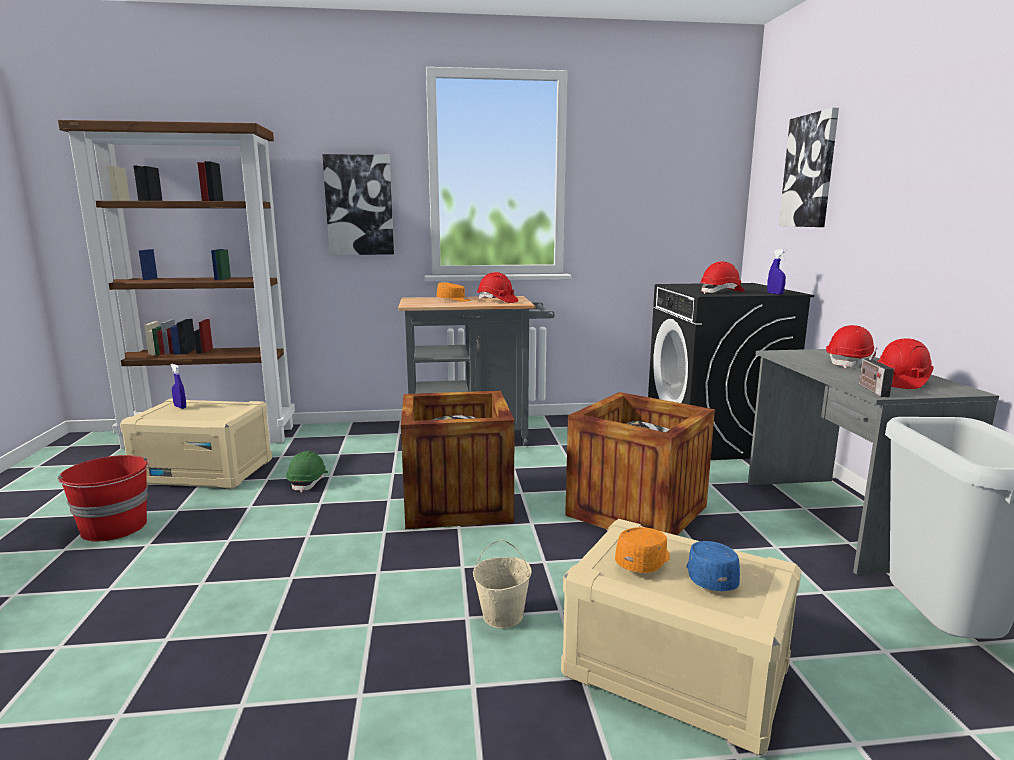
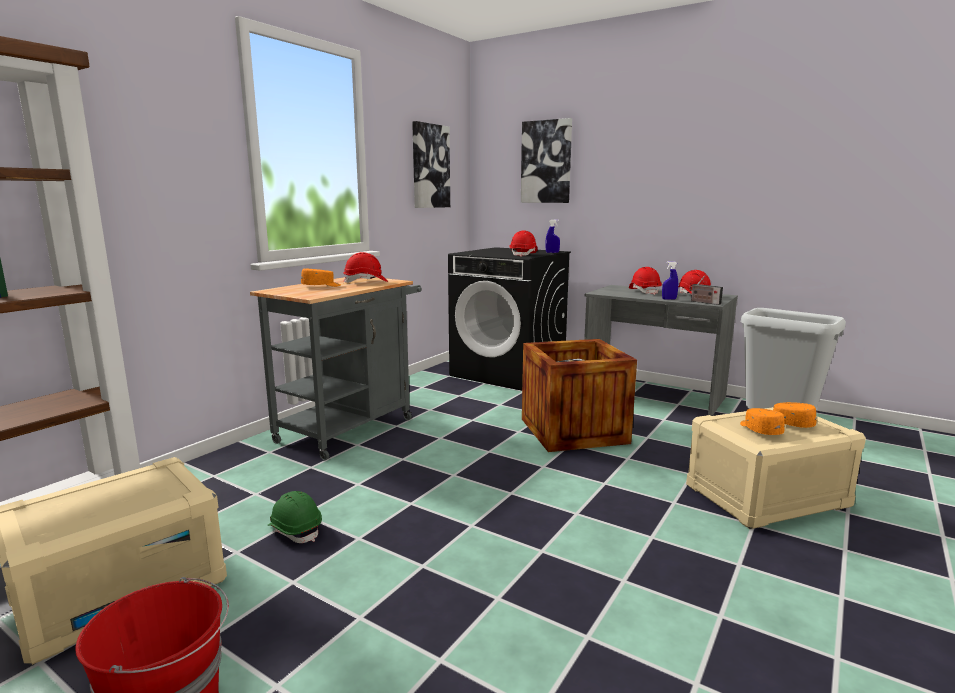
camera: 50 degrees left, 0 degrees up
blue spray bottle [170,364,186,409] -> blue spray bottle moved to [662,261,678,300]
picture [322,154,394,255] -> picture moved to [412,121,450,208]
crate [401,391,514,529] -> none
beige bucket [473,539,532,628] -> none
blue cap [687,541,740,591] -> orange cap [773,402,817,428]

